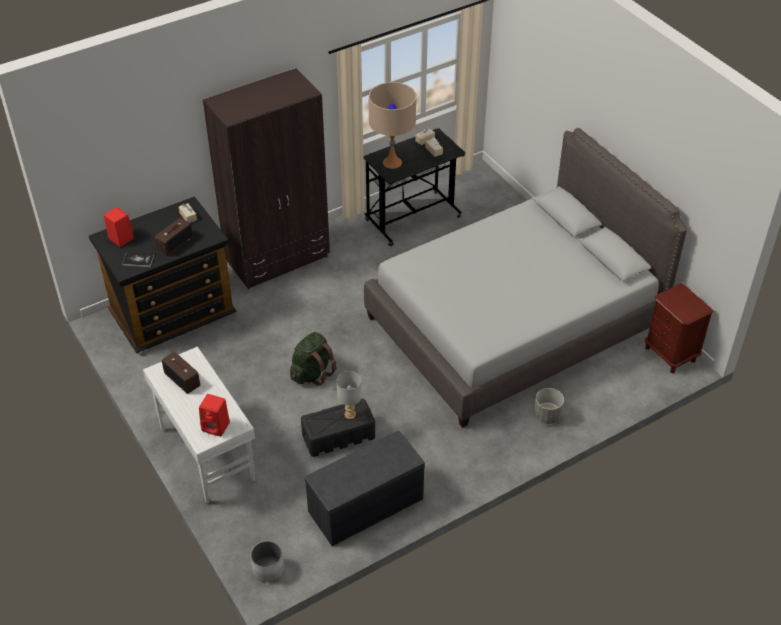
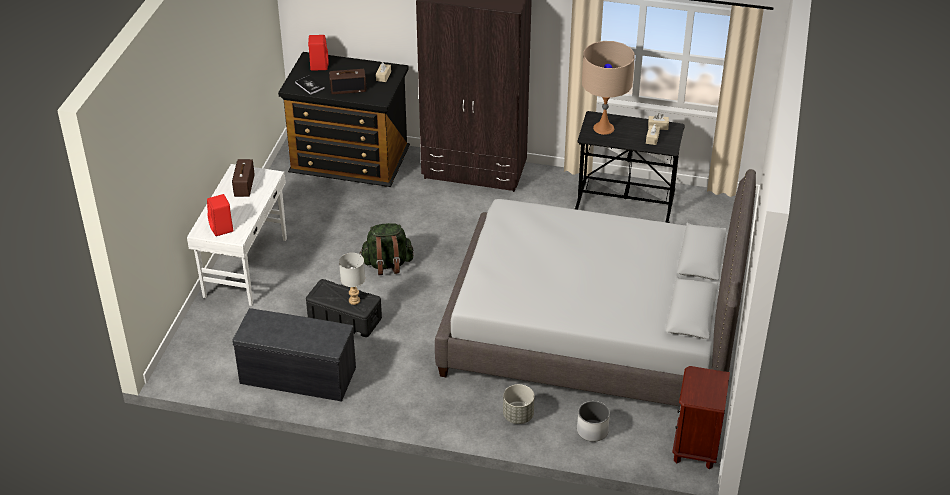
camera: 45 degrees right, 5 degrees down
white planter [251,541,284,582] -> white planter moved to [577,401,610,442]

